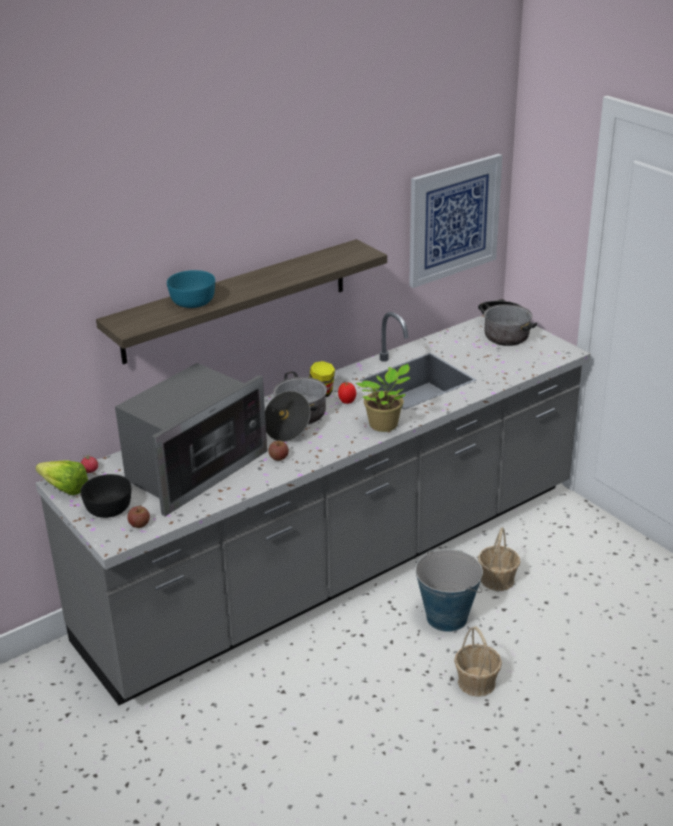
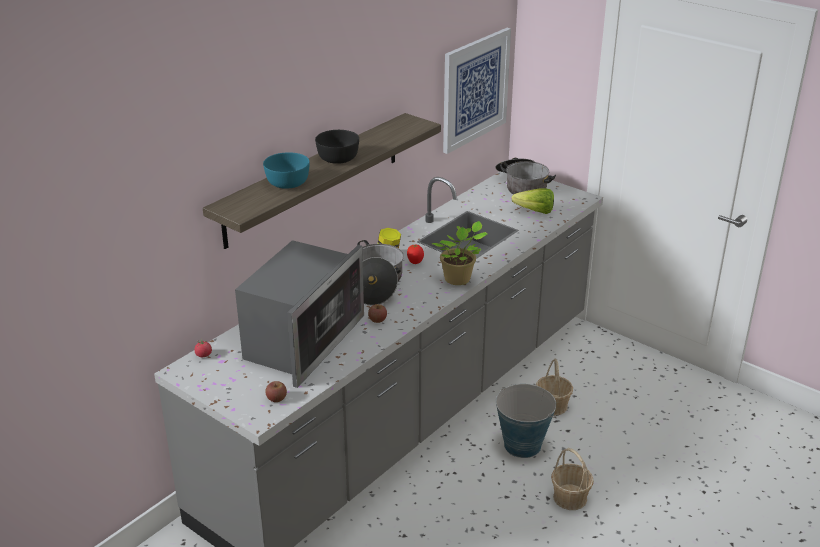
camera: 15 degrees left, 0 degrees up
lettuce [36,460,88,495] -> lettuce moved to [511,189,554,214]
black bowl [80,474,131,518] -> black bowl moved to [315,130,359,164]

